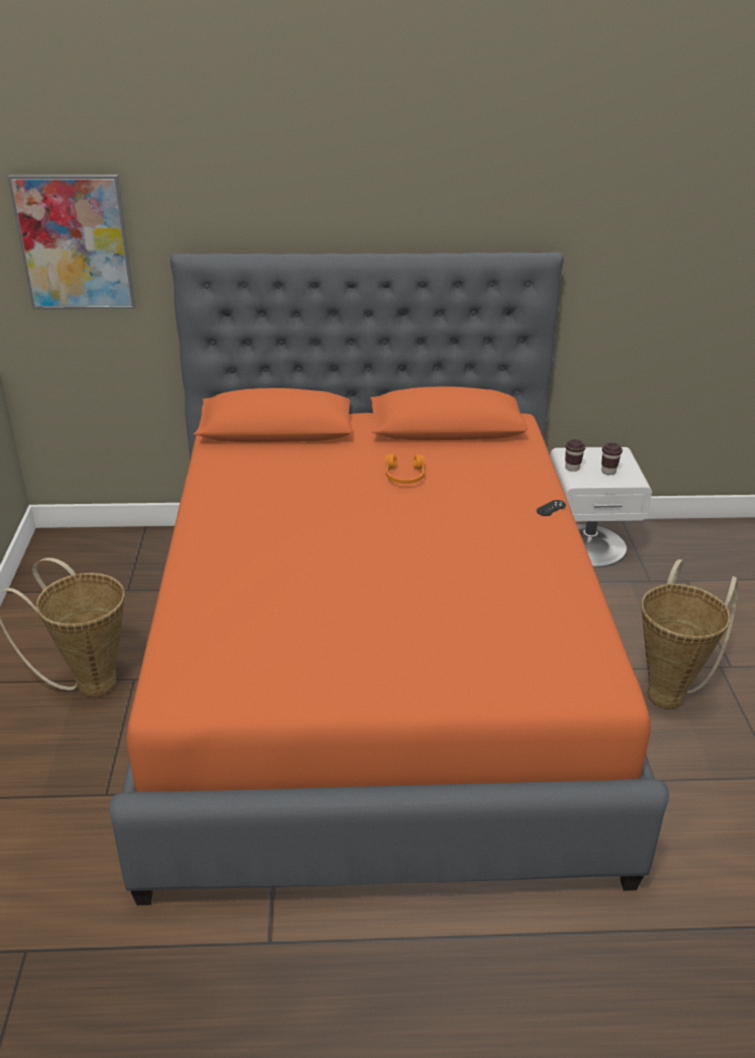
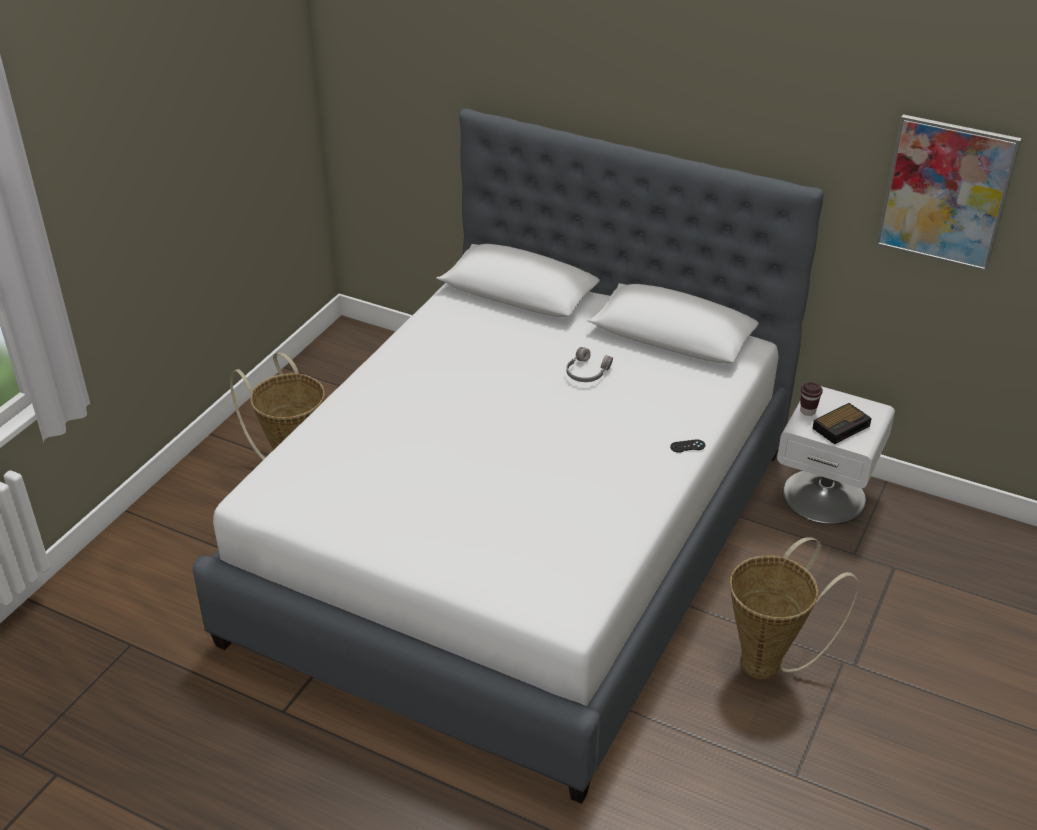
camera: 30 degrees right, 5 degrees up
picture [7,174,135,310] -> picture moved to [876,114,1021,271]
orange bed [109,252,669,905] -> white bed [192,109,824,804]
orange headphones [385,454,425,484] -> grey headphones [566,347,613,382]
brown cup [601,443,623,475] -> alarm clock [812,403,872,444]

